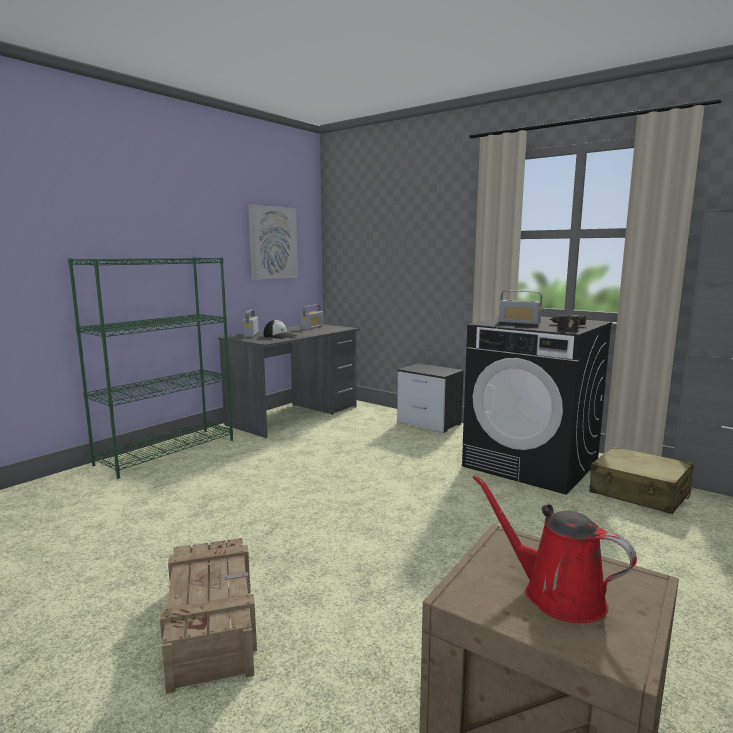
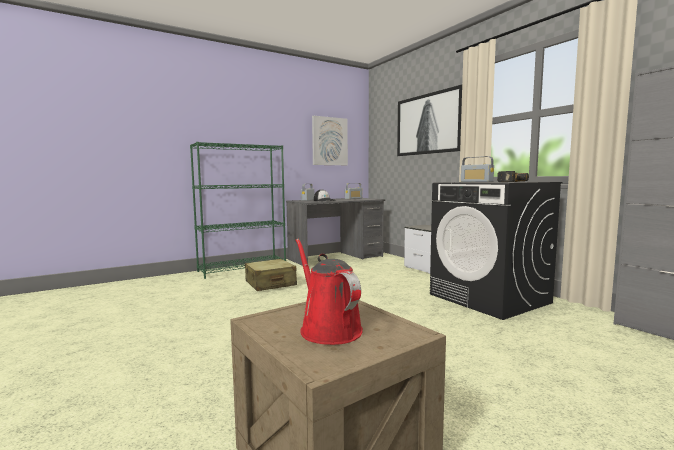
camera: 20 degrees right, 5 degrees down
crate [160,538,257,694] -> none
beige suitcase [590,447,694,514] -> beige suitcase moved to [245,259,297,291]
none -> picture [397,85,462,156]

